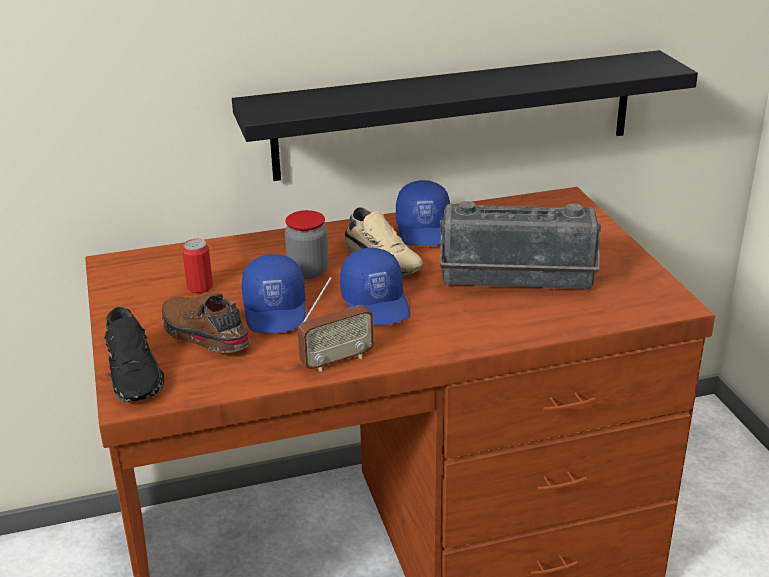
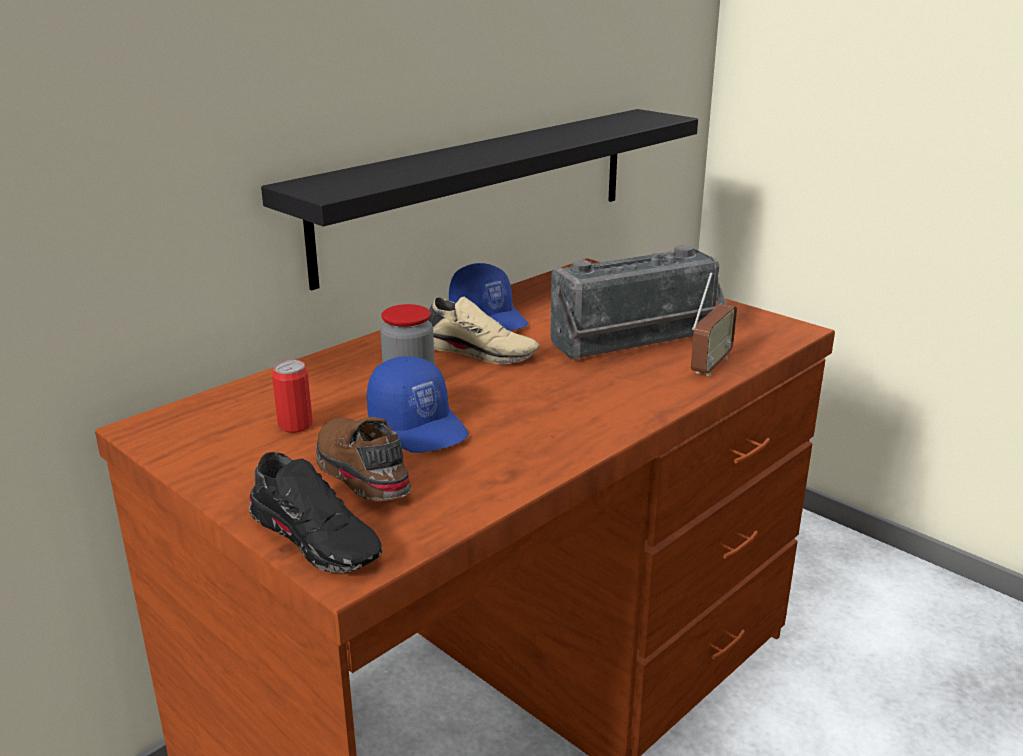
camera: 30 degrees left, 5 degrees down
brown shoe [162,293,250,353] -> brown shoe turned 45 degrees clockwise [316,417,412,501]
radio [298,277,374,372] -> radio moved to [691,272,737,376]
blue cap [340,248,410,325] -> none

